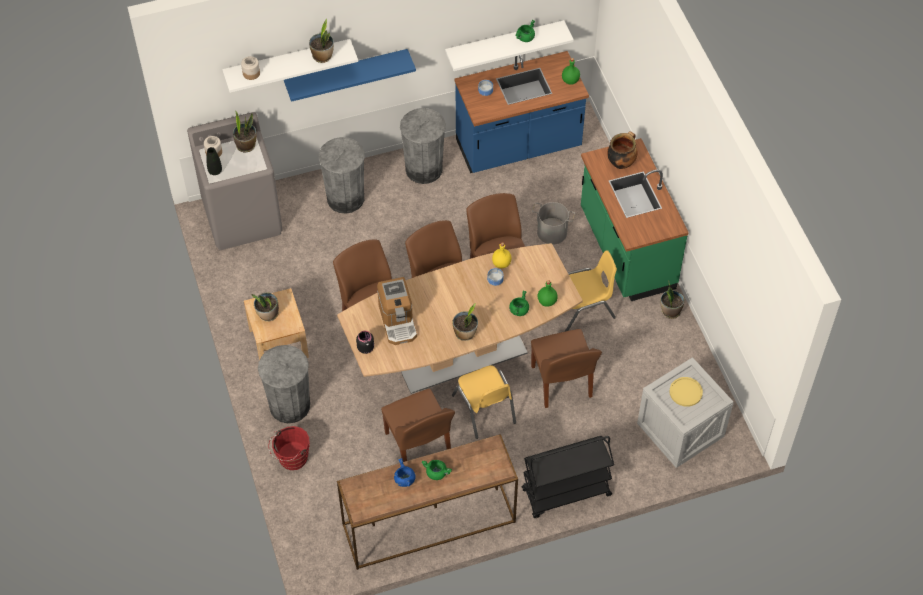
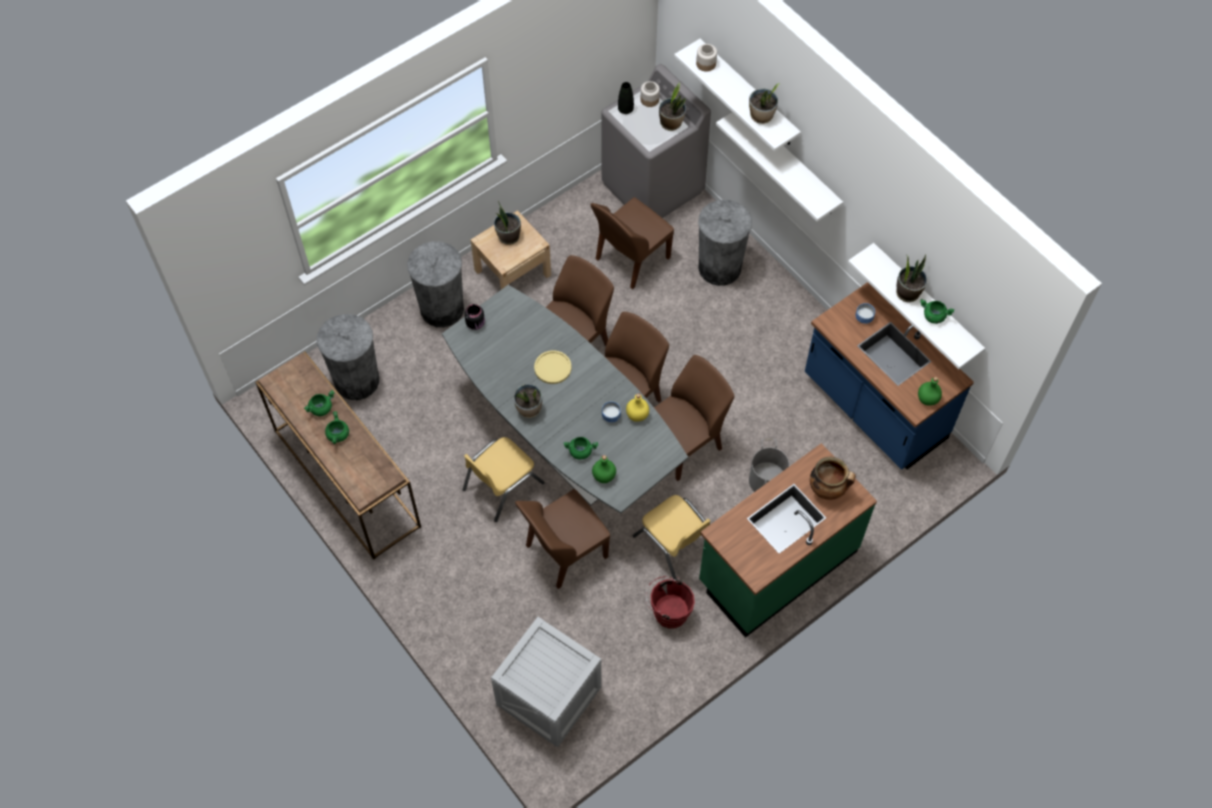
camera: 70 degrees right, 5 degrees up
red bucket [268,426,310,470] -> red bucket moved to [646,576,695,629]
blue shelf [284,49,416,102] -> white shelf [716,112,843,222]
brown dining table [337,243,583,394] -> grey dining table [442,285,688,513]
coffee machine [377,277,417,345] -> none
brown chair [381,389,455,462] -> brown chair moved to [590,197,674,289]
blue cooking pot [394,458,416,487] -> green cooking pot [304,390,335,416]
grey trash can [400,108,446,184] -> grey trash can moved to [317,314,379,400]
black cart [522,436,614,518] -> none
potted plant [661,280,685,319] -> potted plant moved to [896,254,927,302]
yellow plate [669,377,703,407] -> yellow plate moved to [534,350,571,384]

